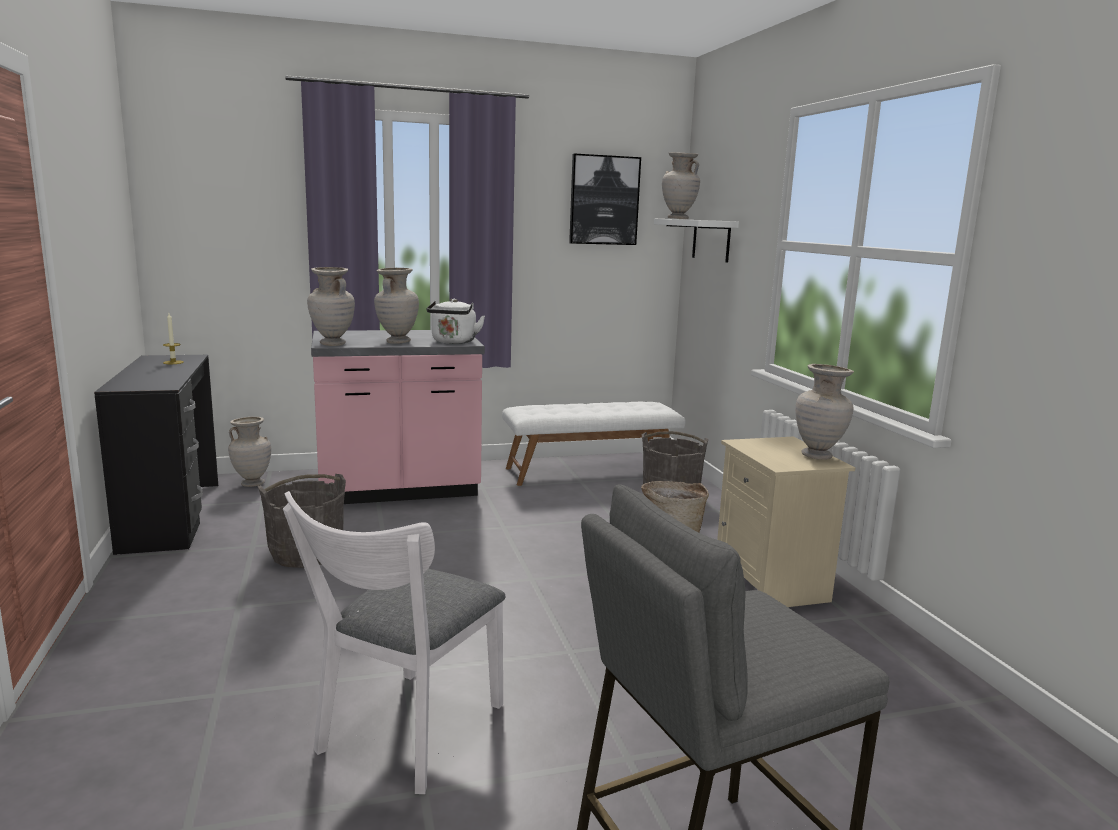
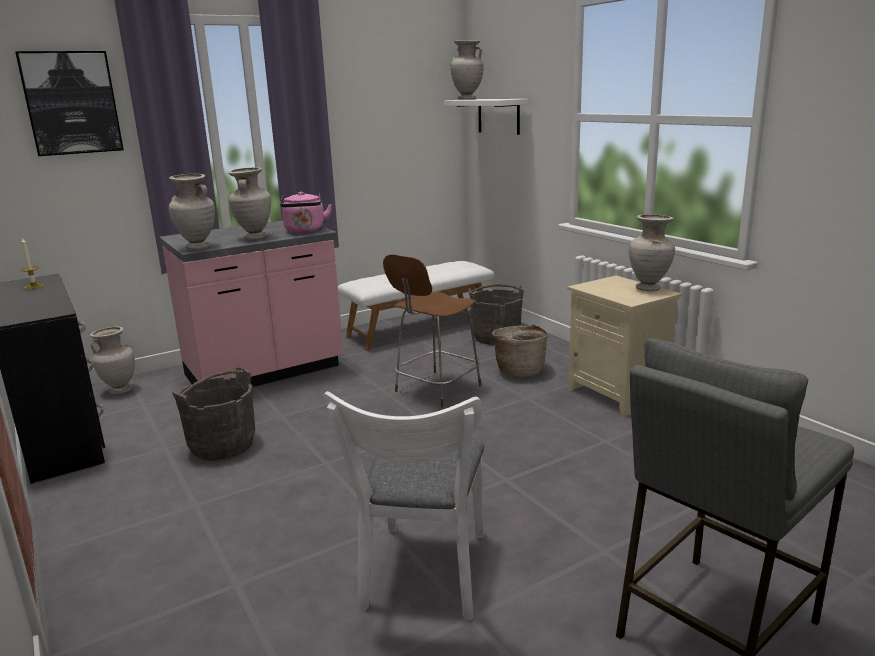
camera: 15 degrees left, 5 degrees up
white kettle [427,299,485,344] -> pink kettle [280,192,332,234]
picture [569,154,641,245] -> picture moved to [15,51,124,156]
none -> brown chair [383,254,481,408]

